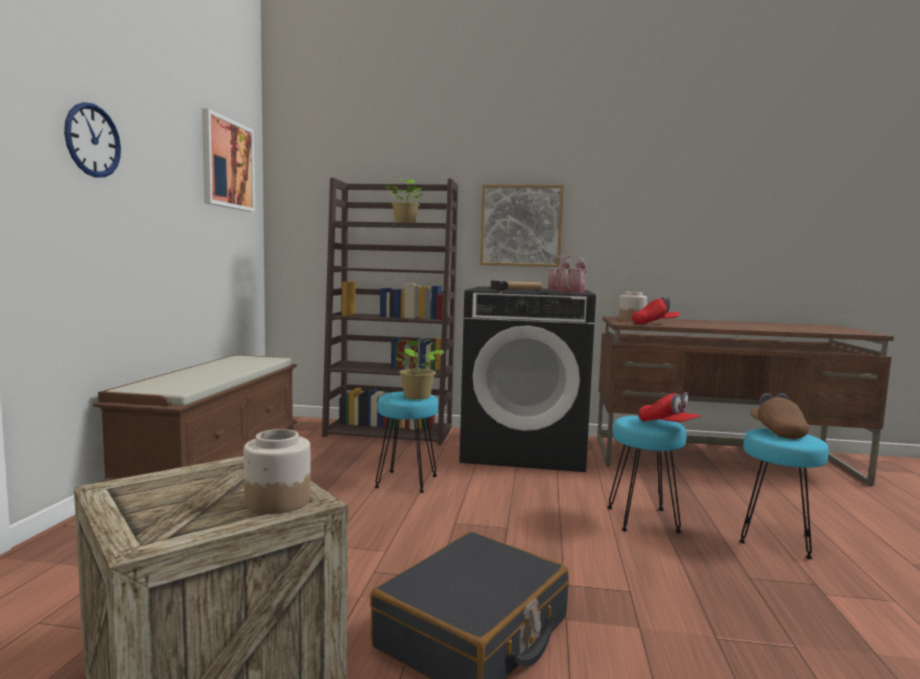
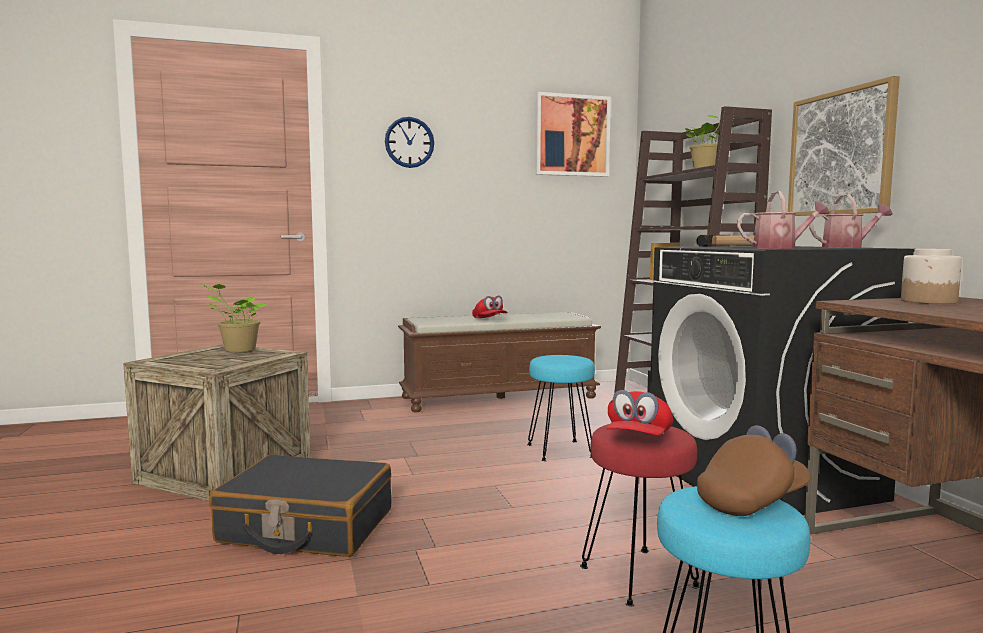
camera: 65 degrees right, 0 degrees up
jar [244,429,311,514] -> none
potted plant [396,339,445,400] -> potted plant moved to [201,284,267,352]
turquoise stool [607,416,687,533] -> red stool [580,424,700,606]
red cap [632,297,680,324] -> red cap moved to [472,295,507,318]

